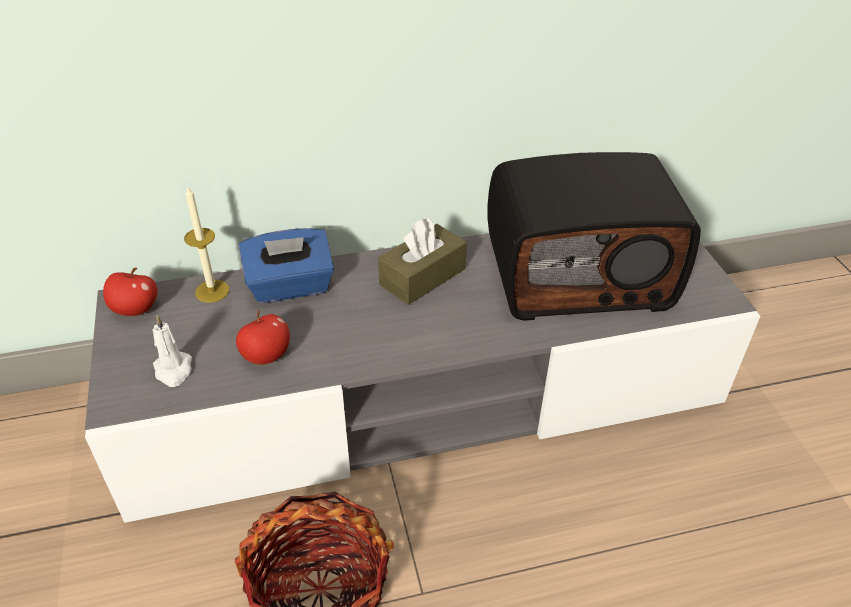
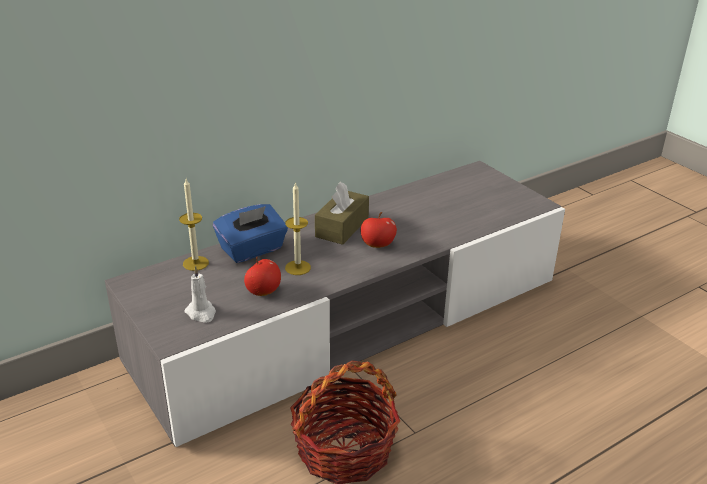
camera: 20 degrees left, 10 degrees down
apple [103,268,158,316] -> apple moved to [361,212,397,248]
radio [488,152,701,321] -> none
none -> candle [285,182,311,275]

